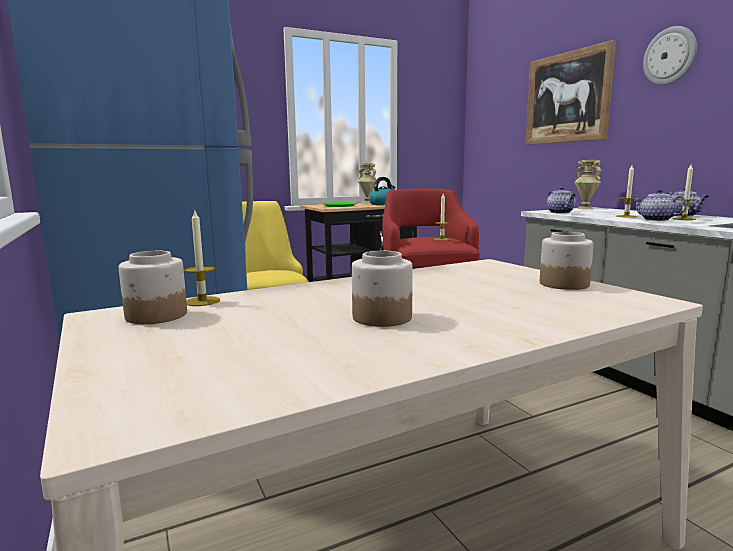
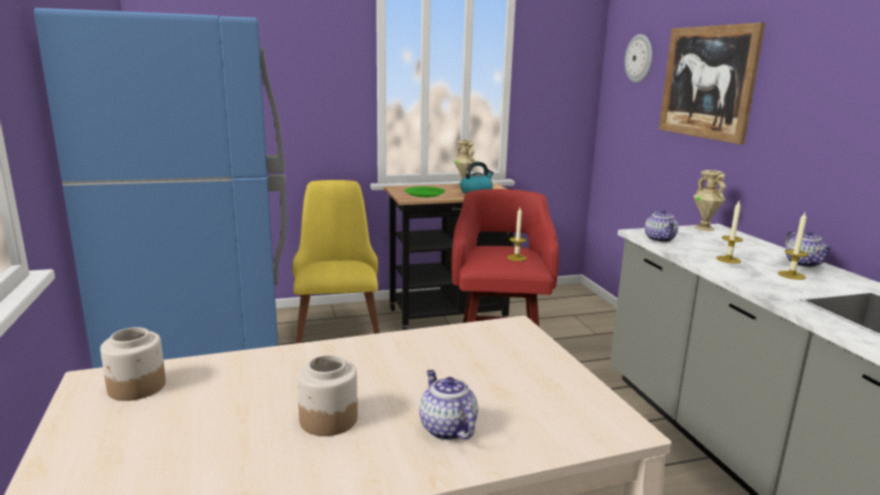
camera: 10 degrees right, 5 degrees up
candle [184,211,220,306] -> none
jar [540,232,594,290] -> none
teapot [632,189,687,221] -> teapot moved to [419,370,478,440]
wall clock [643,26,697,85] -> wall clock moved to [625,34,652,83]

